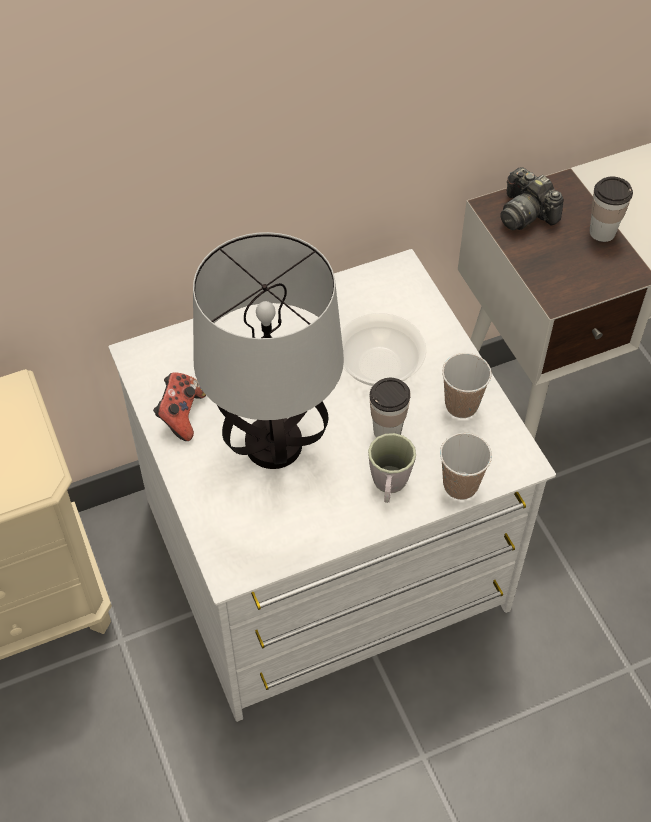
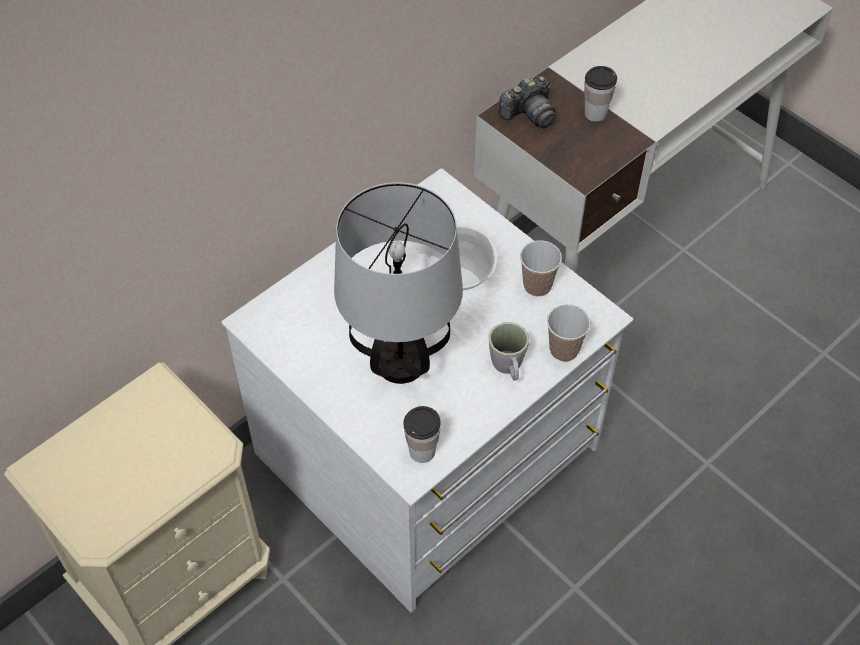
camera: 20 degrees left, 0 degrees up
game controller [153,372,206,441] -> none
cup [370,378,411,438] -> cup moved to [403,406,441,463]
camera [500,167,564,230] -> camera turned 60 degrees counterclockwise [498,76,556,128]

